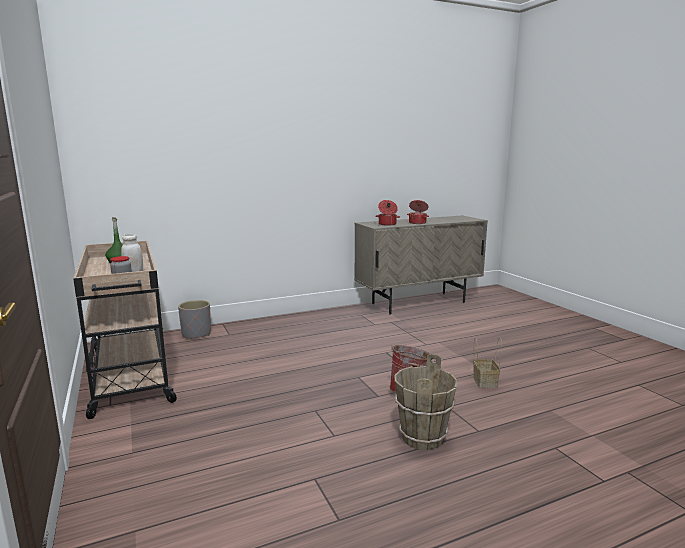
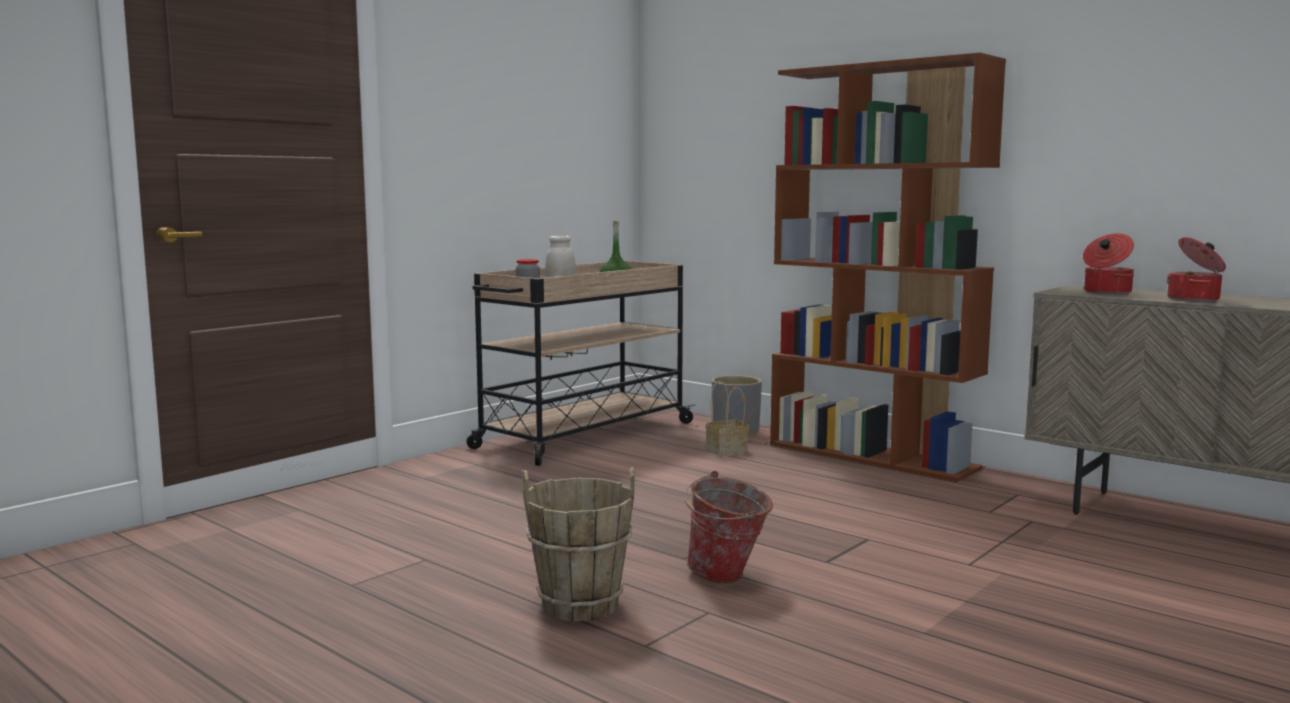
camera: 65 degrees right, 5 degrees down
basket [473,337,502,388] -> basket moved to [706,381,749,455]
none -> brown bookcase [770,53,1006,482]

